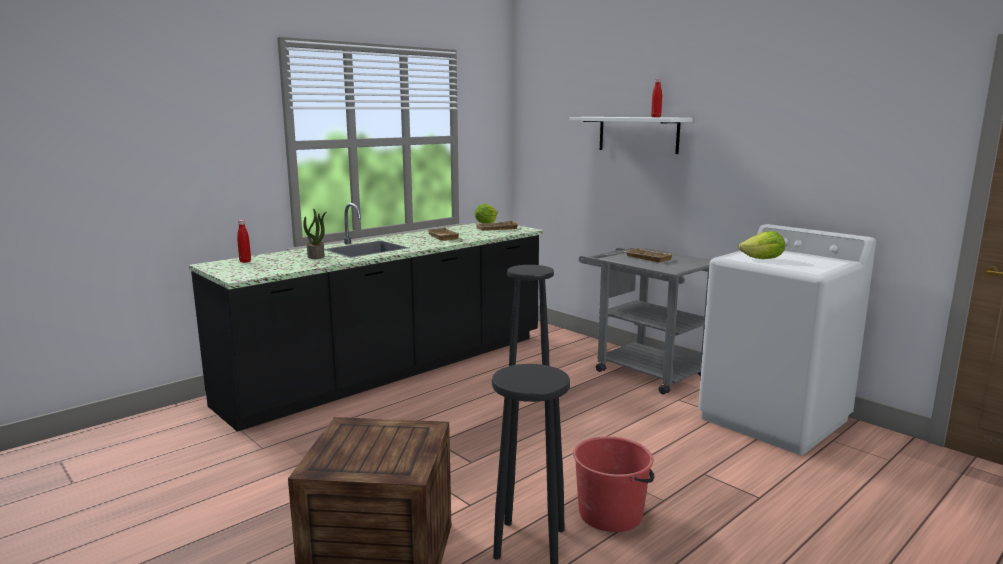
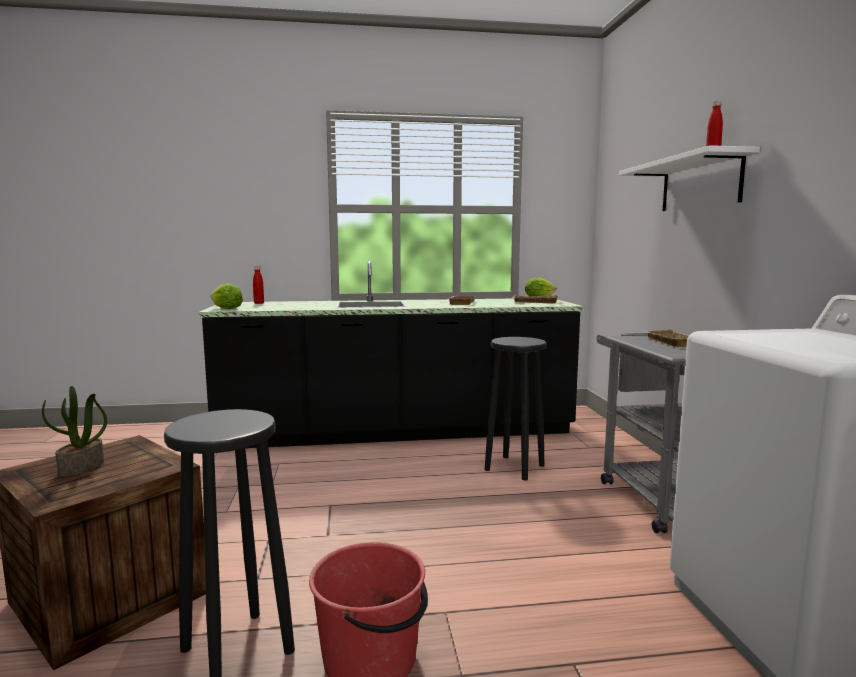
camera: 35 degrees right, 5 degrees down
potted plant [303,208,327,259] -> potted plant moved to [42,386,107,477]
lettuce [739,231,785,259] -> lettuce moved to [210,284,243,309]

